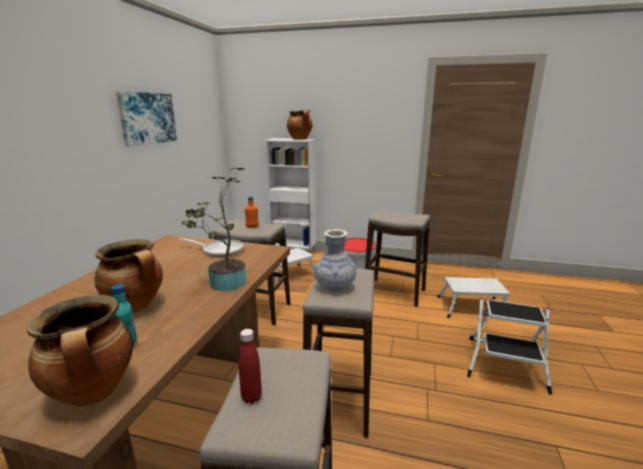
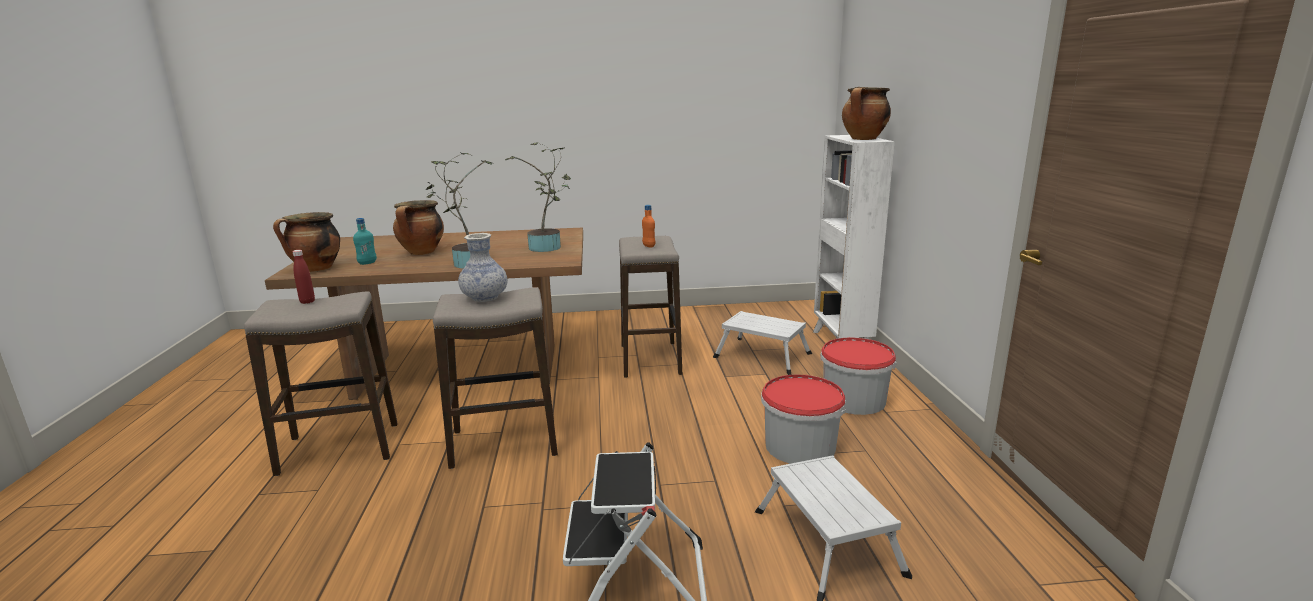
camera: 70 degrees right, 0 degrees up
picture [116,91,177,146] -> none
frying pan [179,238,243,257] -> potted plant [505,142,571,252]
stool [365,209,430,307] -> bucket [761,374,846,464]

